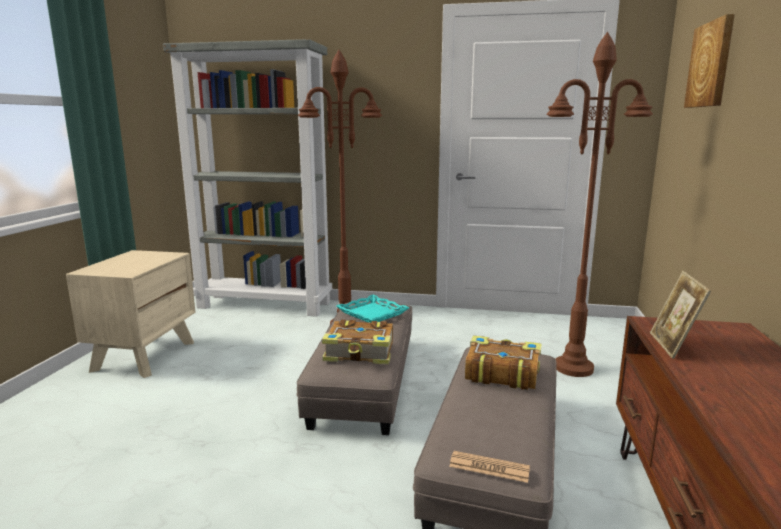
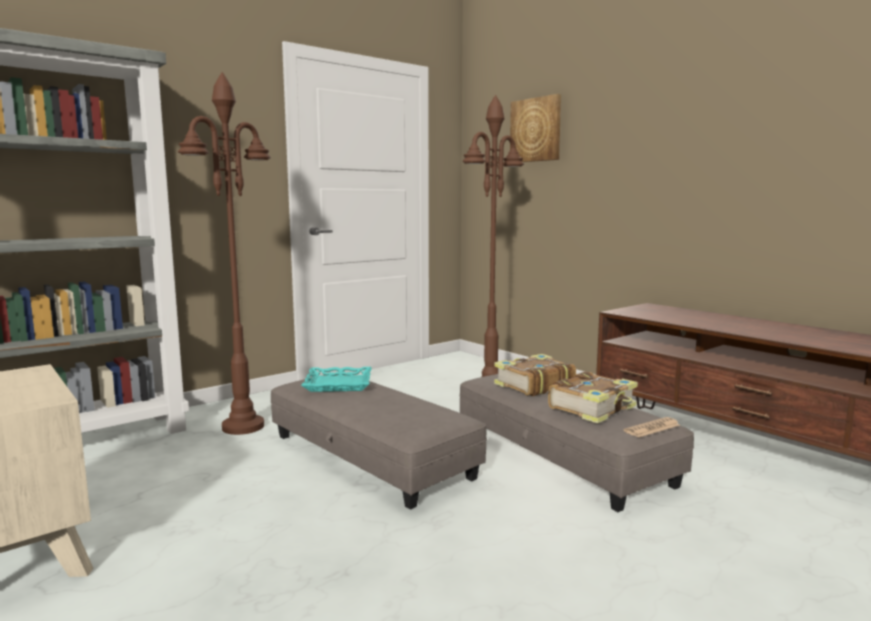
camera: 50 degrees left, 5 degrees down
book [322,320,393,364] -> book moved to [548,371,638,423]
picture frame [650,271,711,359] -> none

